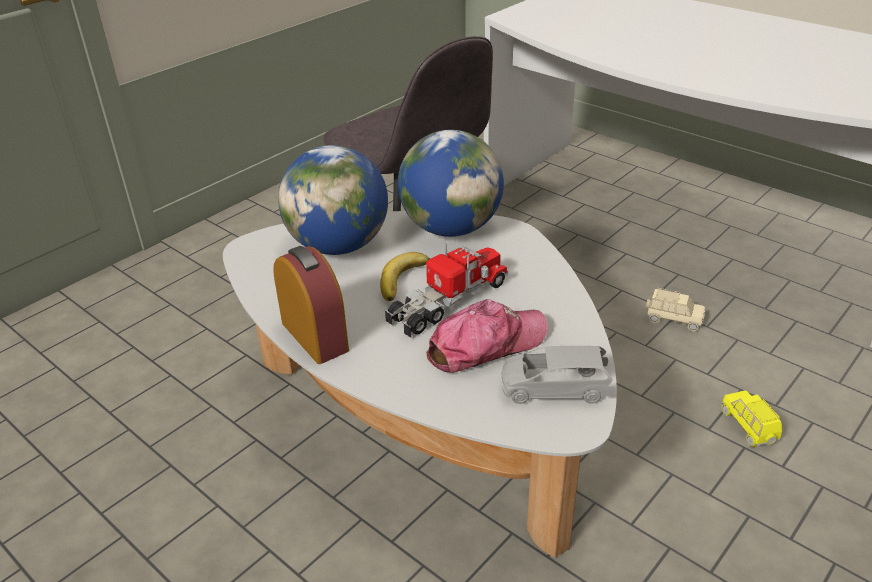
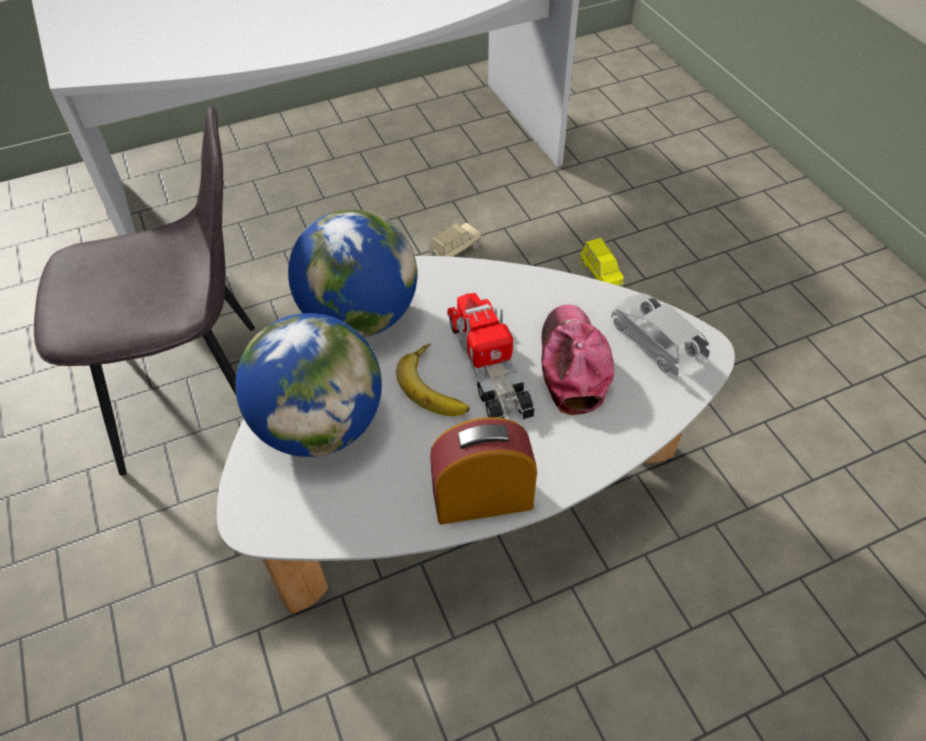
camera: 65 degrees left, 15 degrees up
grey toy car [501,346,615,404] -> grey toy car turned 120 degrees clockwise [611,293,709,377]
yellow toy car [722,390,782,447] -> yellow toy car turned 120 degrees counterclockwise [580,238,624,286]

